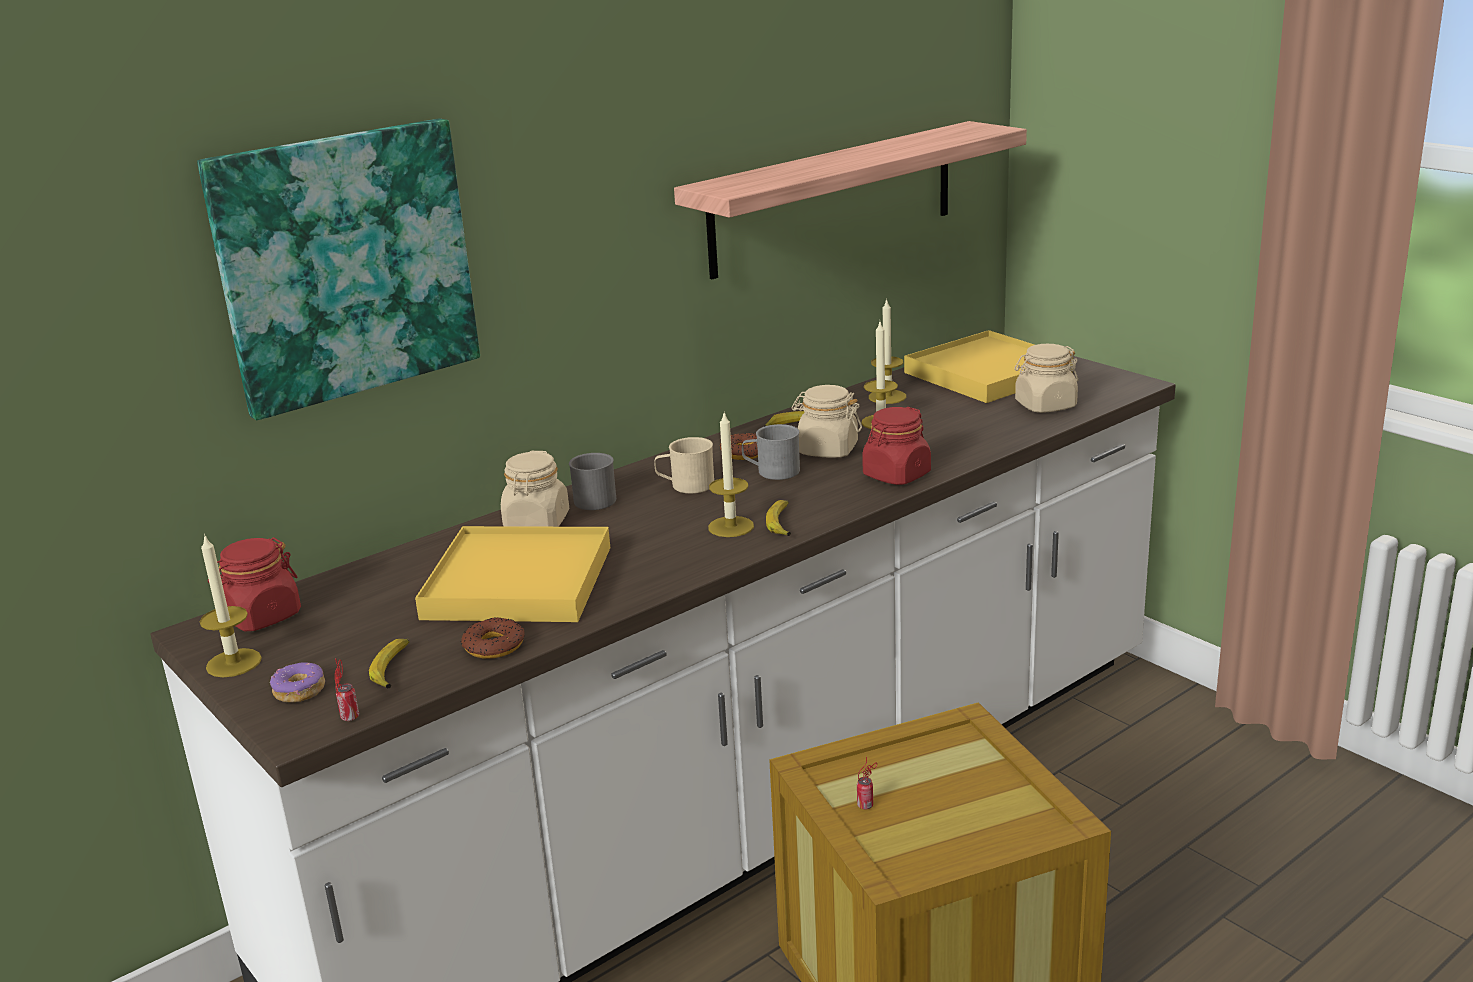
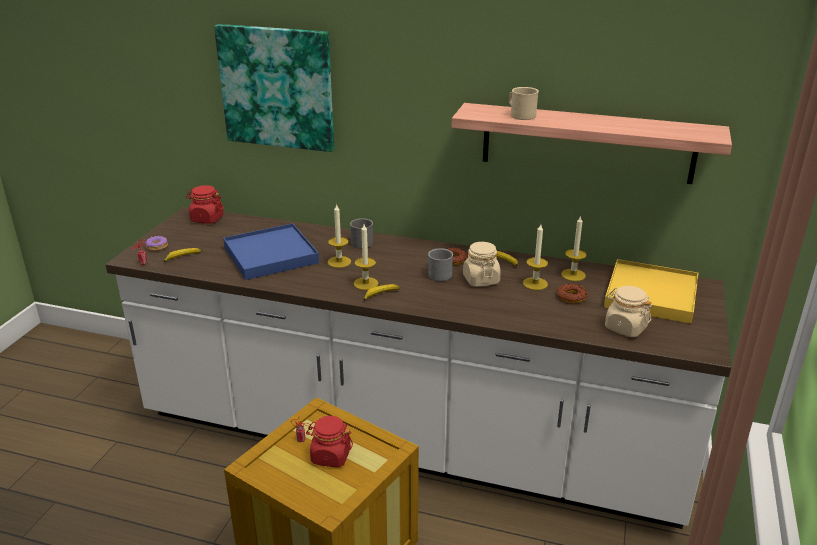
camera: 55 degrees right, 5 degrees up
candle [199,534,262,677] -> candle moved to [327,203,351,268]
yellow tray [415,526,610,622] -> blue tray [223,223,319,280]
donut [461,617,525,658] -> donut moved to [557,283,588,303]
beige jar [501,451,569,527] -> none
beige mug [654,437,714,494] -> beige mug moved to [509,87,539,120]
red jar [862,407,931,485] -> red jar moved to [306,416,353,467]

